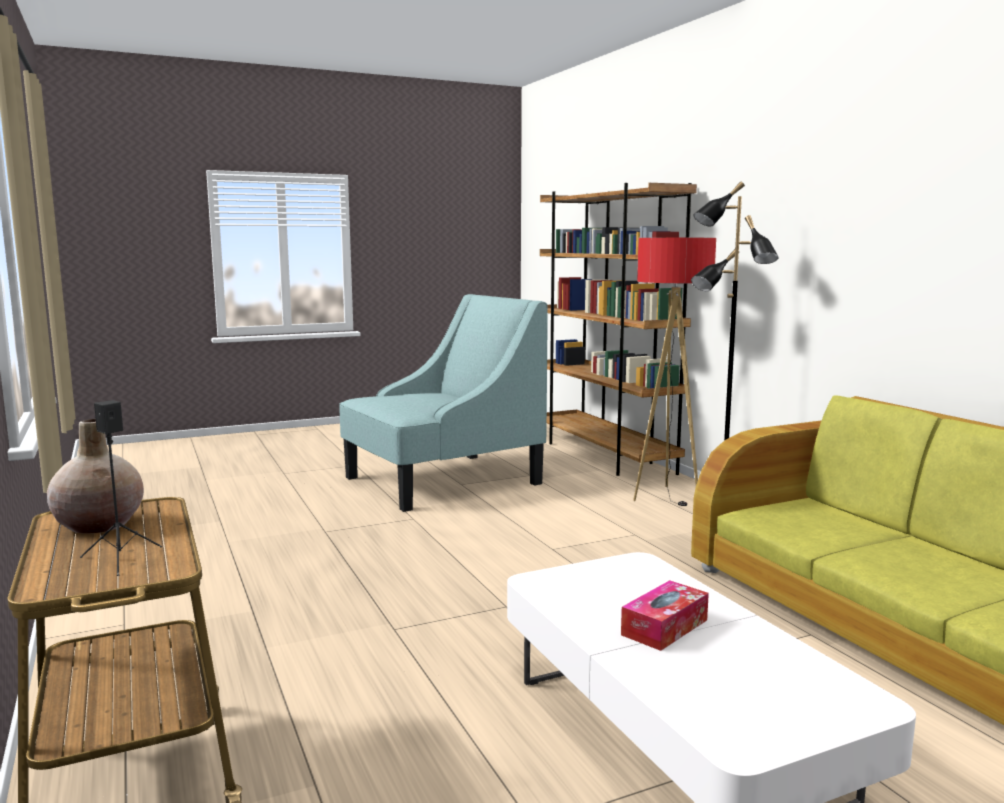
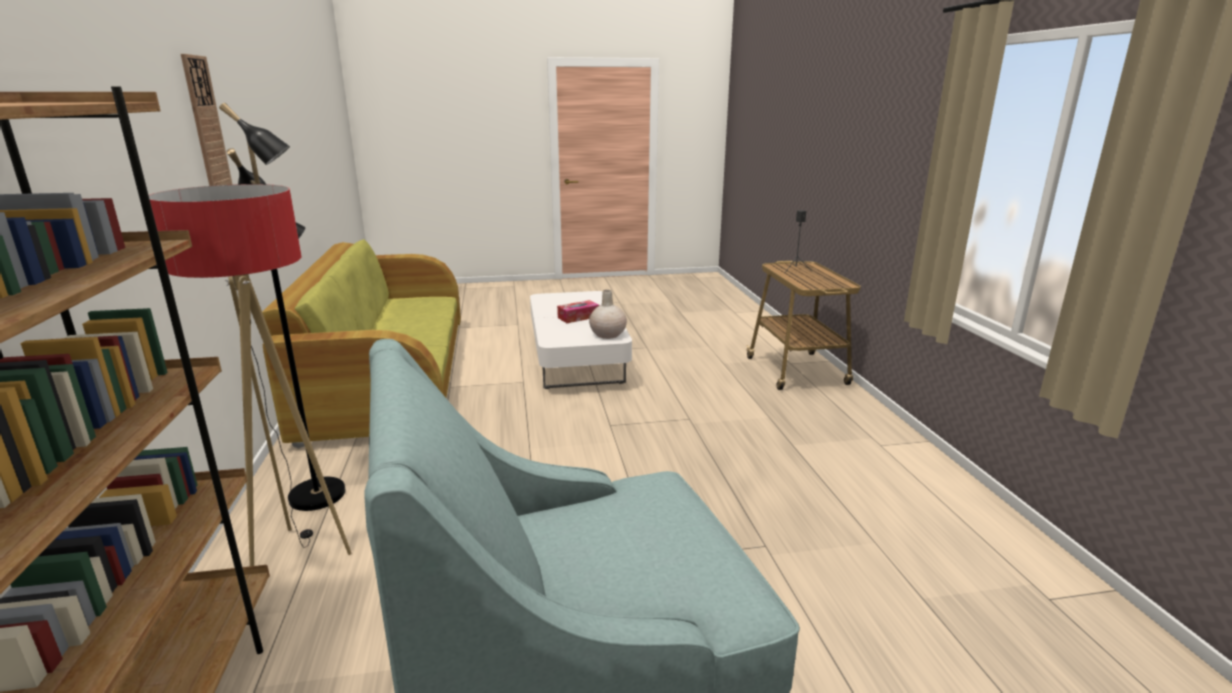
camera: 165 degrees left, 10 degrees up
beige vase [47,419,144,534] -> beige vase moved to [589,290,627,339]
none -> wall clock [181,54,233,186]

